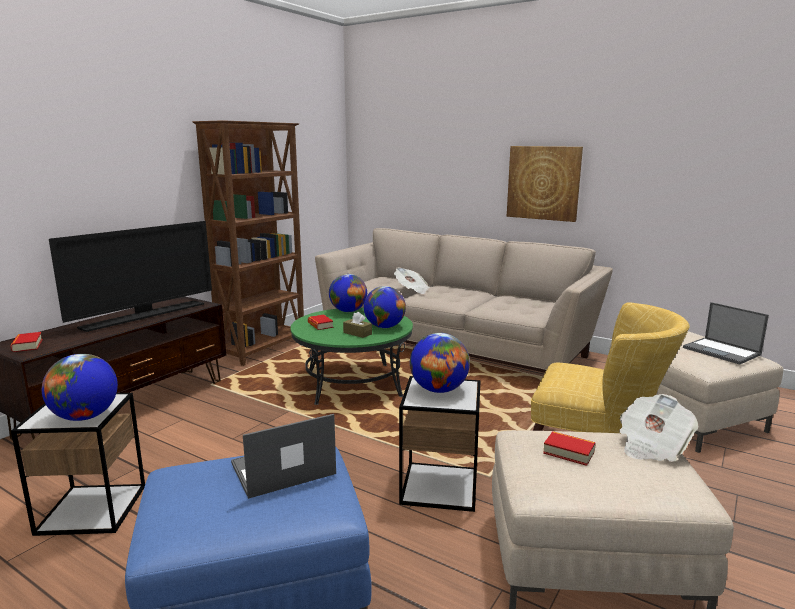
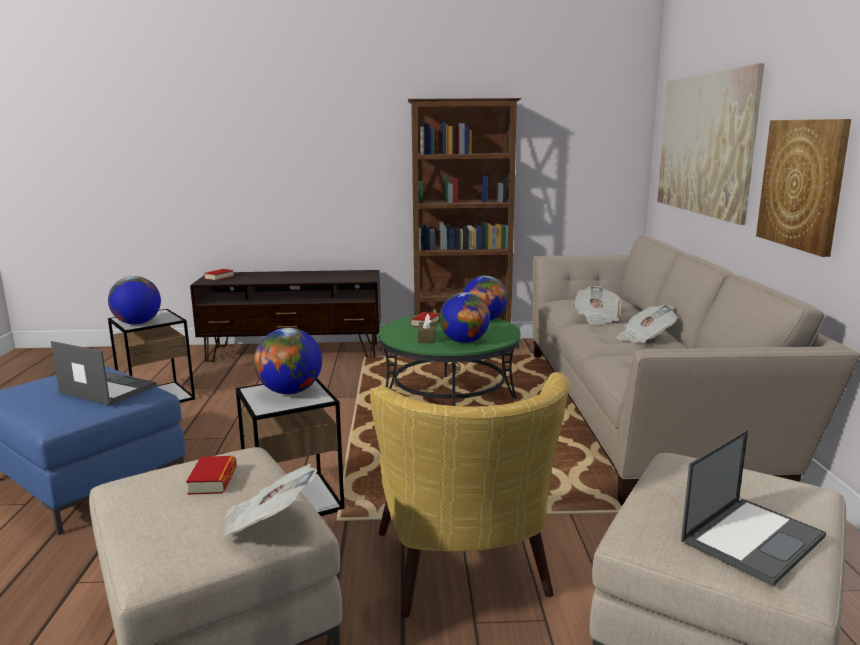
camera: 55 degrees right, 0 degrees up
television [49,221,212,332] -> none
laptop [683,302,769,365] -> laptop turned 150 degrees counterclockwise [681,430,826,586]
none -> newspaper [616,305,677,343]
none -> picture [657,63,764,225]

